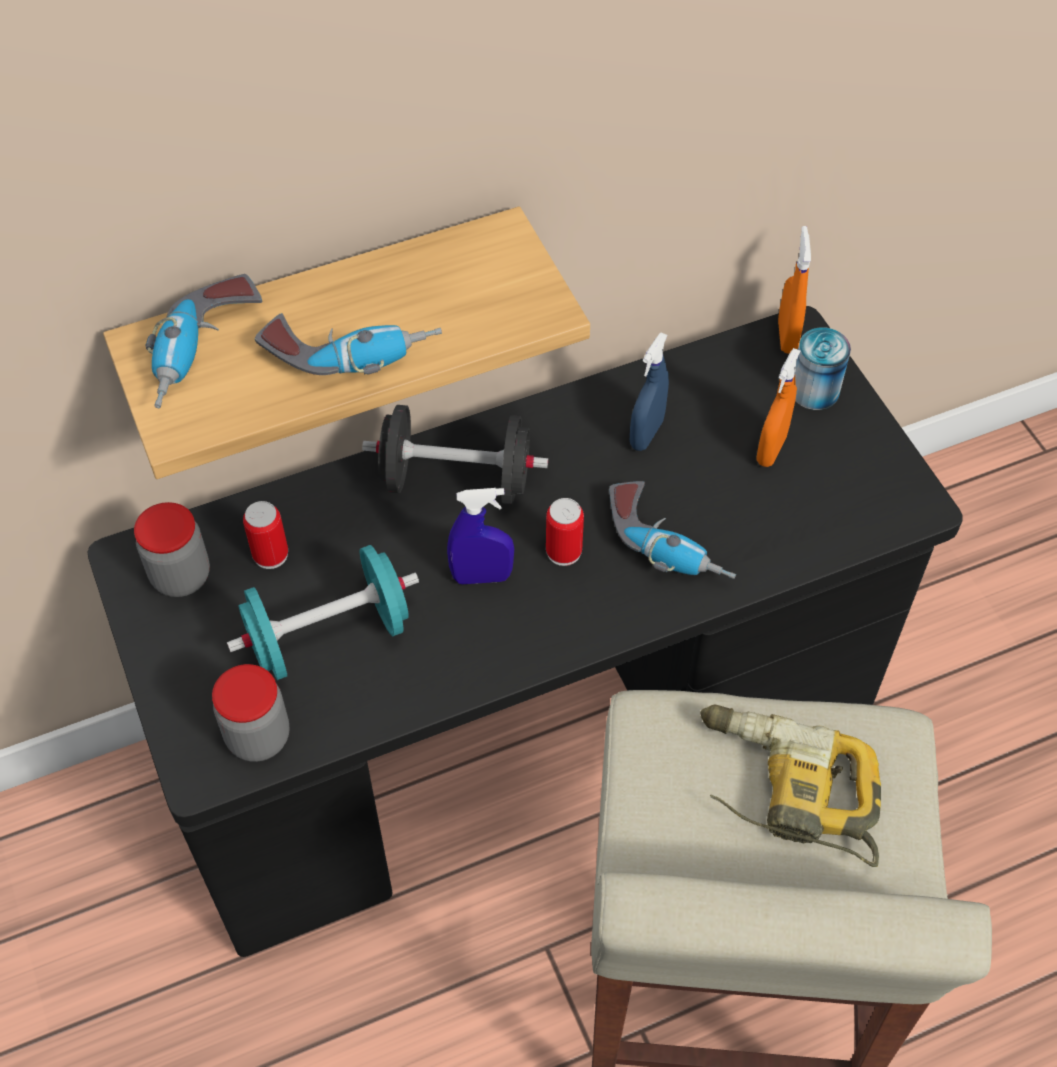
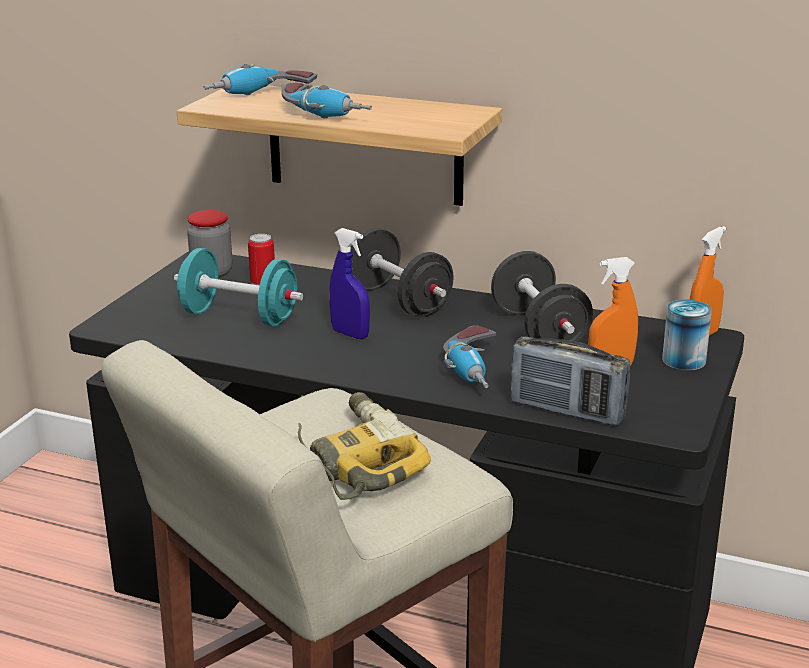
camera: 45 degrees right, 30 degrees down
jar [212,664,290,762] -> none
can [546,498,584,566] -> none
blue spray bottle [630,333,669,451] -> black dumbbell [491,251,593,346]
none -> radio [511,336,631,426]

